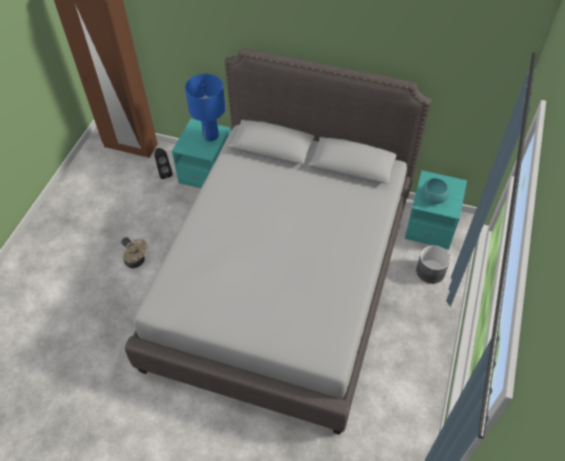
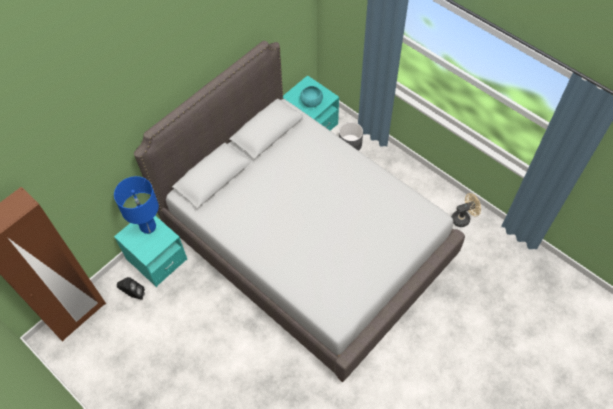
camera: 65 degrees left, 5 degrees up
beige fan [121,237,147,268] -> beige fan moved to [452,193,481,227]

